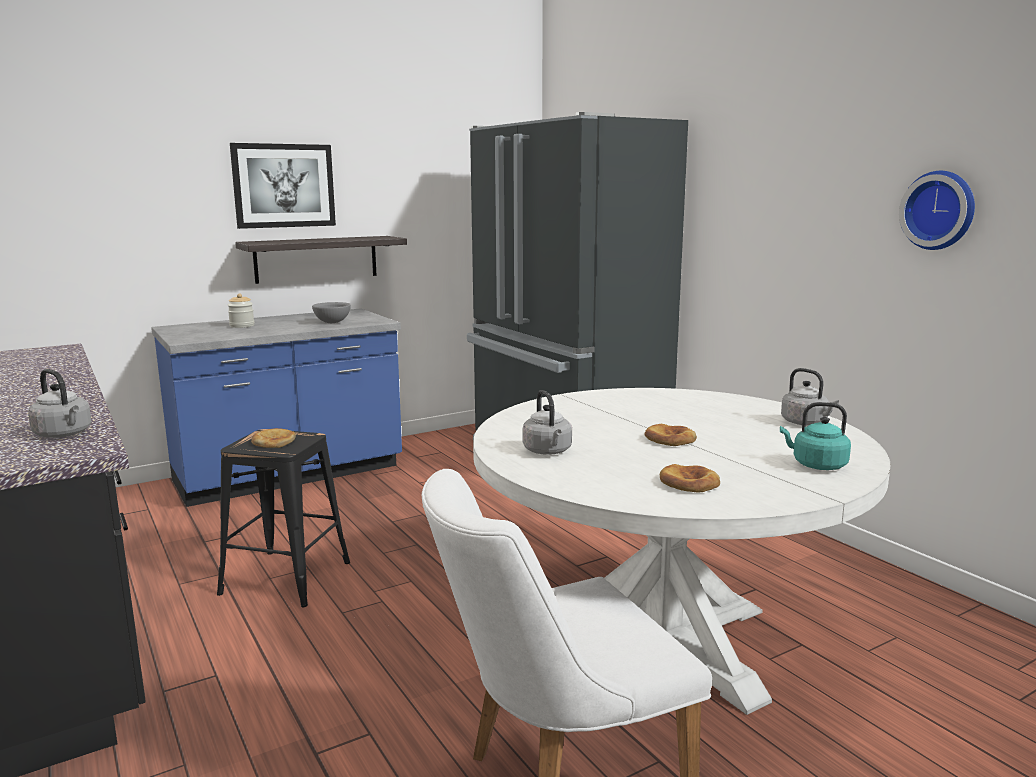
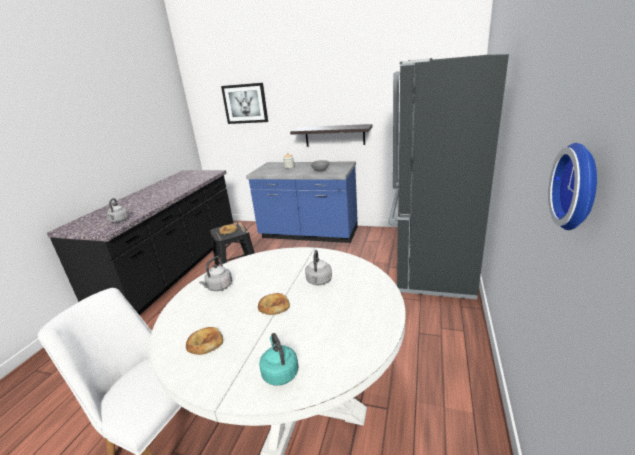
camera: 50 degrees right, 10 degrees up
picture [230,143,336,229] -> picture moved to [221,83,268,124]
grey kettle [781,368,839,426] -> grey kettle moved to [305,250,332,285]

